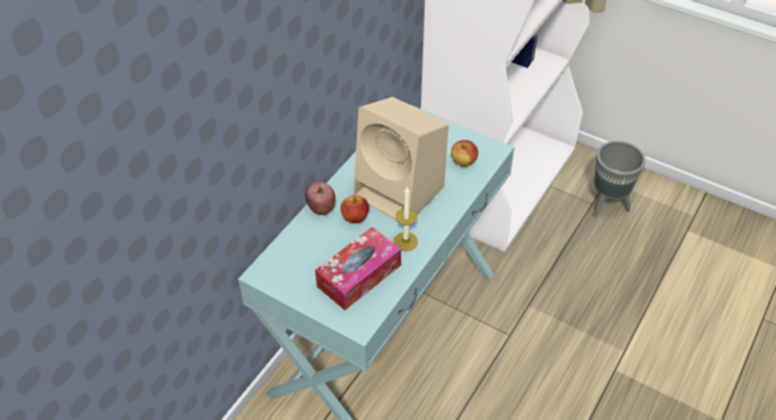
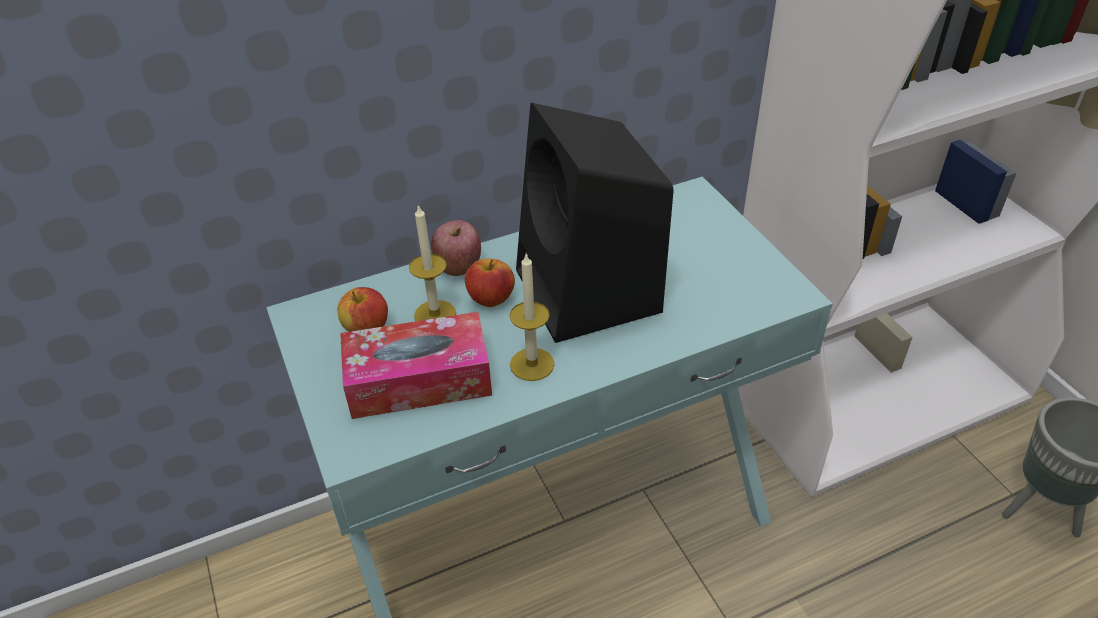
camera: 35 degrees right, 5 degrees down
beige speaker [353,97,449,220] -> black speaker [516,103,674,343]
apple [451,140,478,166] -> apple moved to [337,287,388,332]
none -> candle [409,204,456,321]

